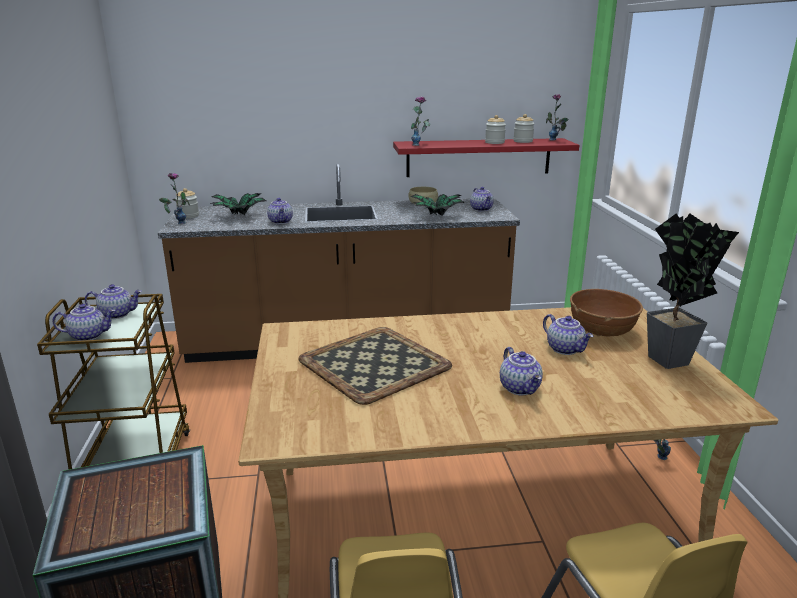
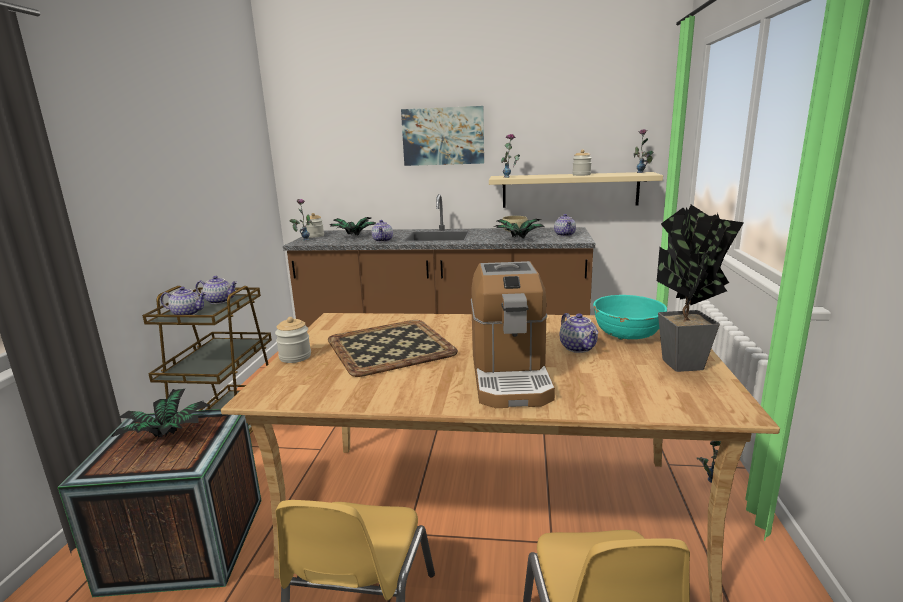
camera: 15 degrees right, 5 degrees down
red shelf [393,138,579,177] -> beige shelf [489,172,663,208]
teapot [500,347,543,395] -> coffee machine [471,261,555,408]
jar [514,114,534,143] -> jar moved to [275,317,311,363]
brown bowl [570,289,643,337] -> turquoise bowl [593,295,667,340]
none -> potted plant [111,389,210,438]
none -> picture [401,106,484,166]

